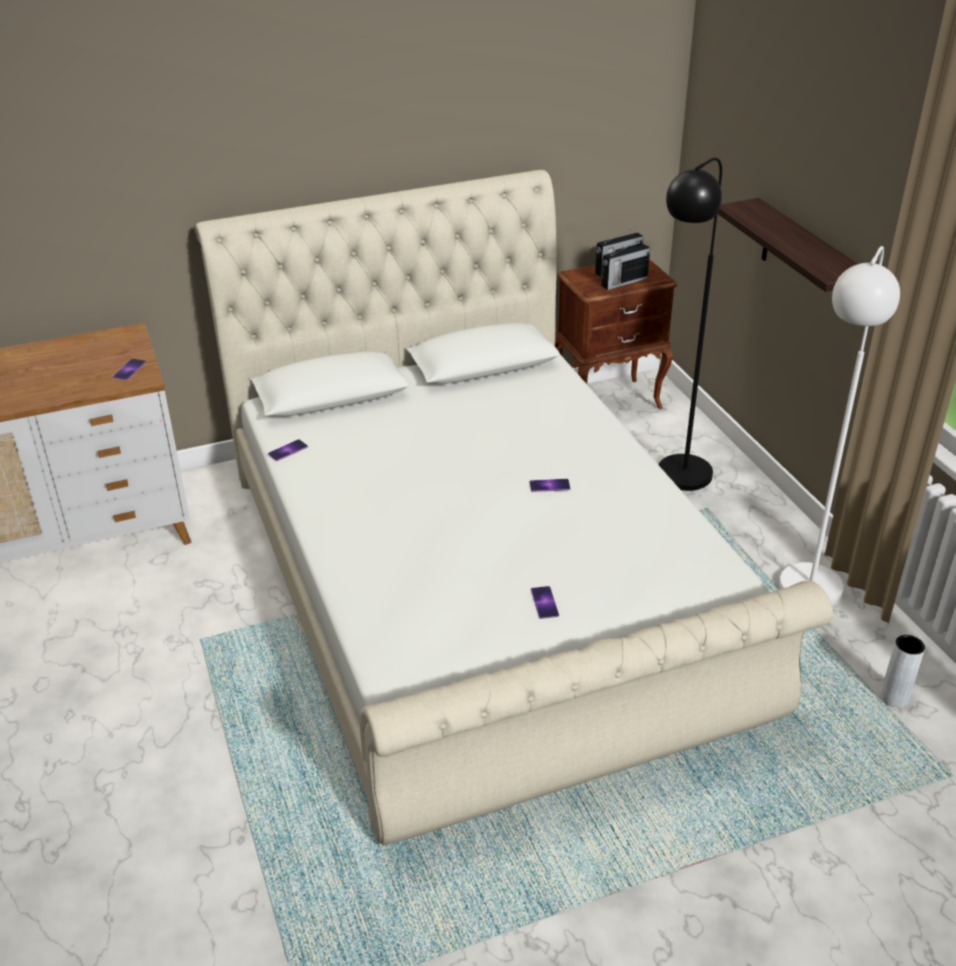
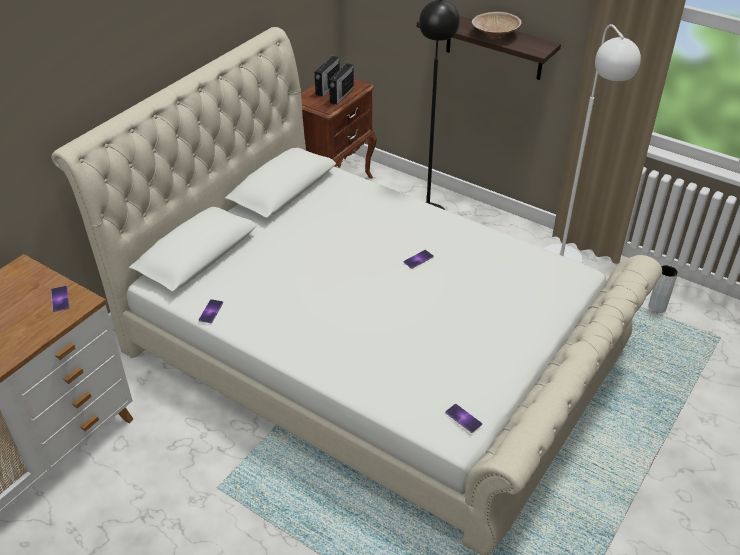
camera: 35 degrees left, 5 degrees up
phone [531,586,559,619] -> phone moved to [445,404,482,433]
none -> beige bowl [472,12,522,38]

